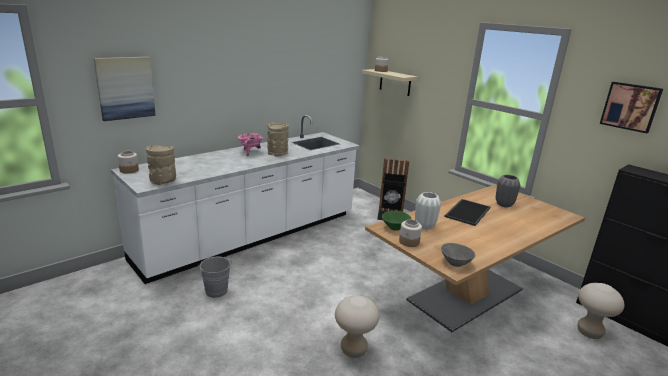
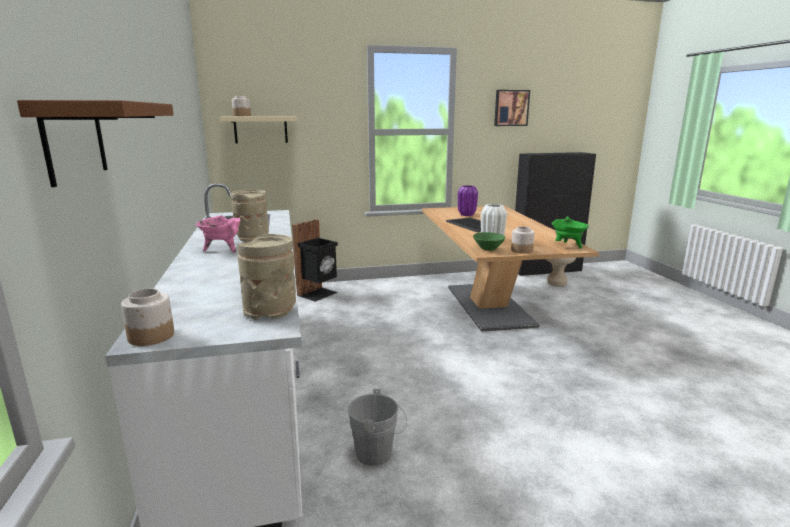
camera: 60 degrees left, 5 degrees down
picture [94,57,156,121] -> brown shelf [17,100,174,187]
beige stool [335,295,379,358] -> none
grey bowl [441,243,475,267] -> green cooking pot [552,216,589,249]
grey vase [496,175,520,208] -> purple vase [458,185,478,216]

